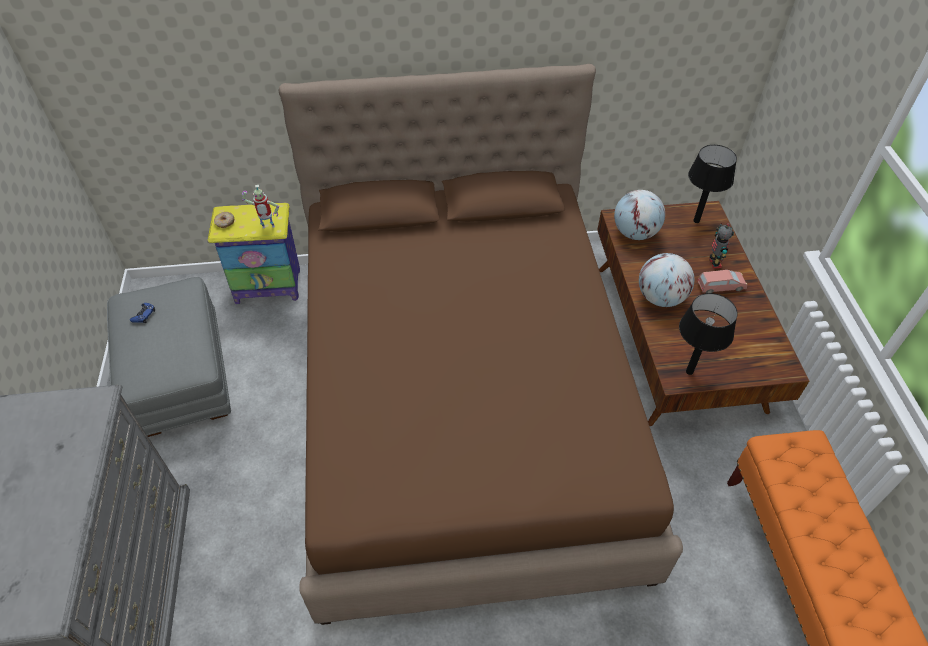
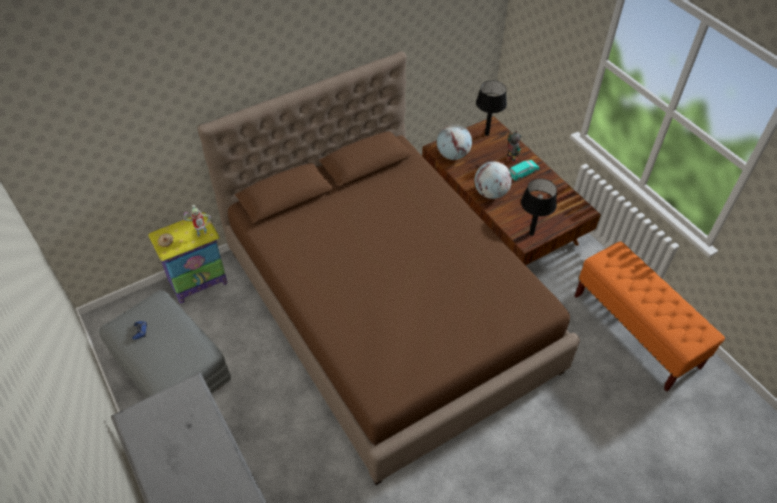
camera: 25 degrees left, 0 degrees up
pink toy car [697,270,747,293] -> turquoise toy car [509,160,539,181]

